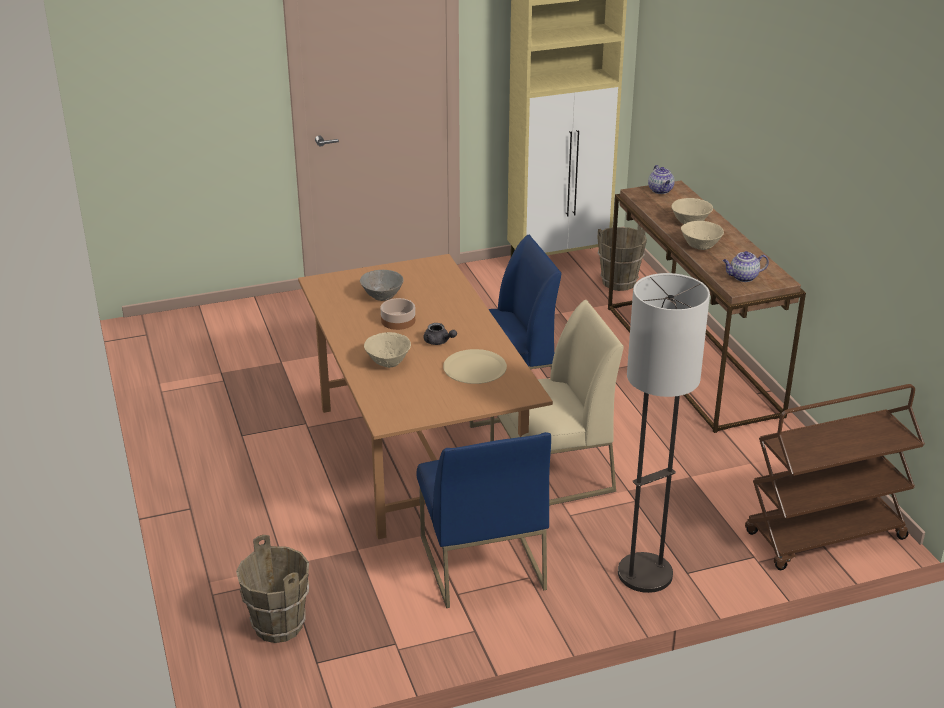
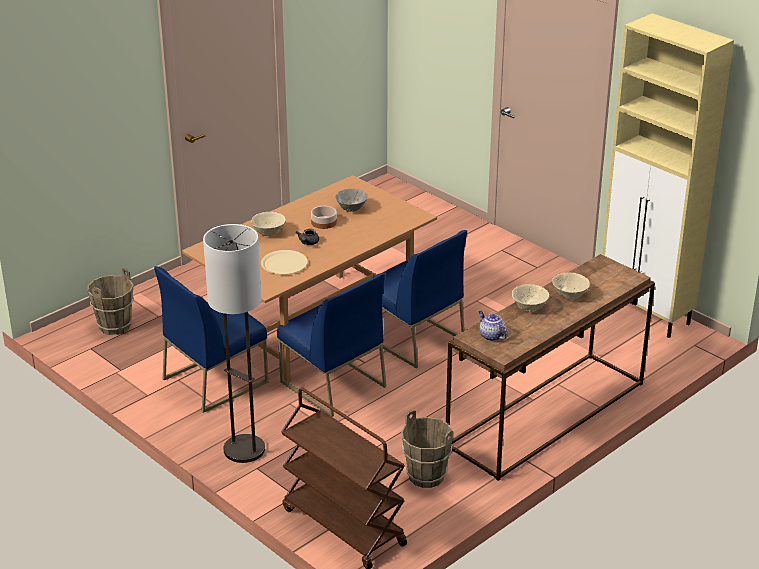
camera: 65 degrees right, 0 degrees up
beige chair [490,300,624,505] -> blue chair [277,273,387,417]
brown bucket [598,224,647,291] -> brown bucket moved to [401,410,454,488]
teapot [648,165,675,194] -> none

